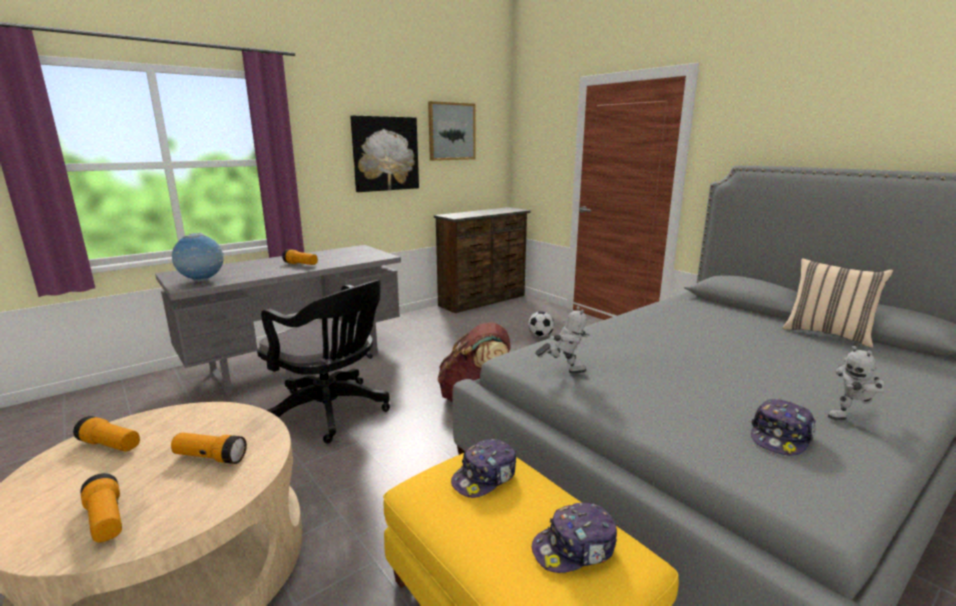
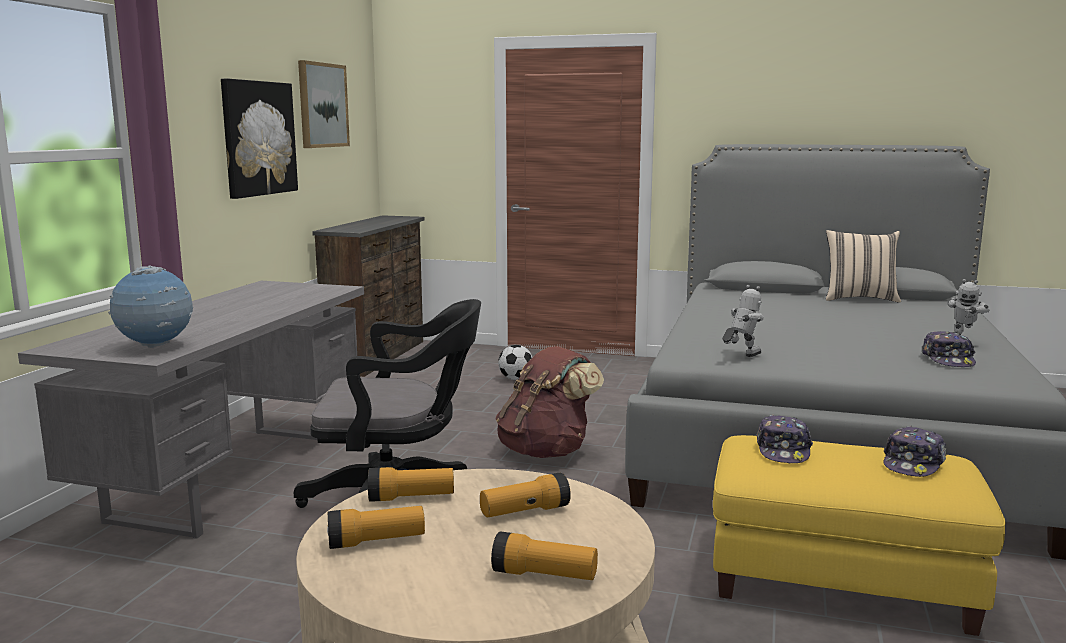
camera: 35 degrees left, 5 degrees down
flashlight [282,249,318,265] -> flashlight moved to [368,467,454,502]

